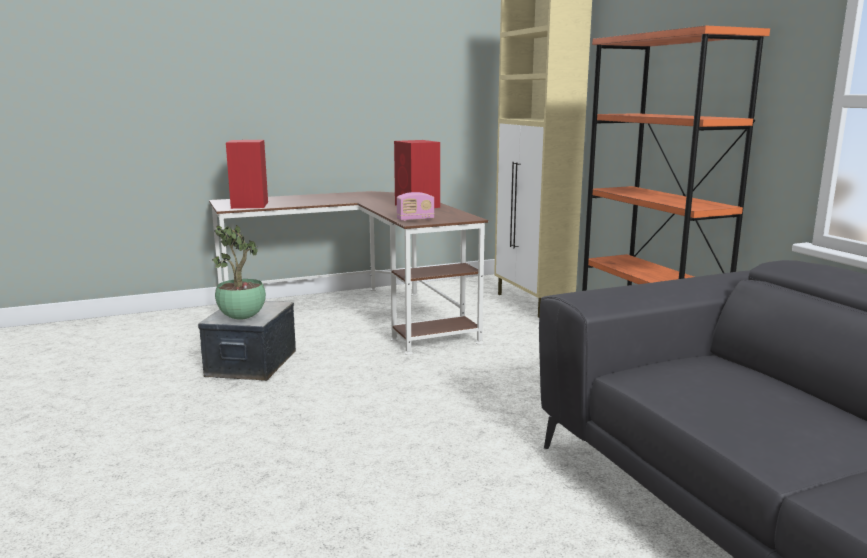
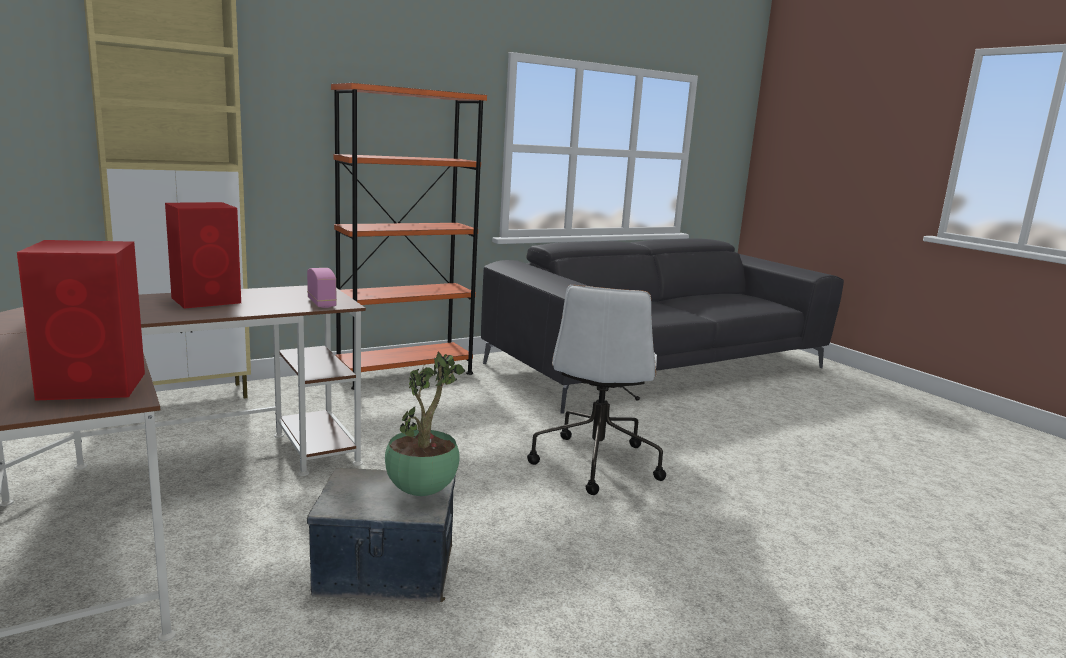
camera: 100 degrees left, 0 degrees up
none -> white office chair [527,285,666,495]

